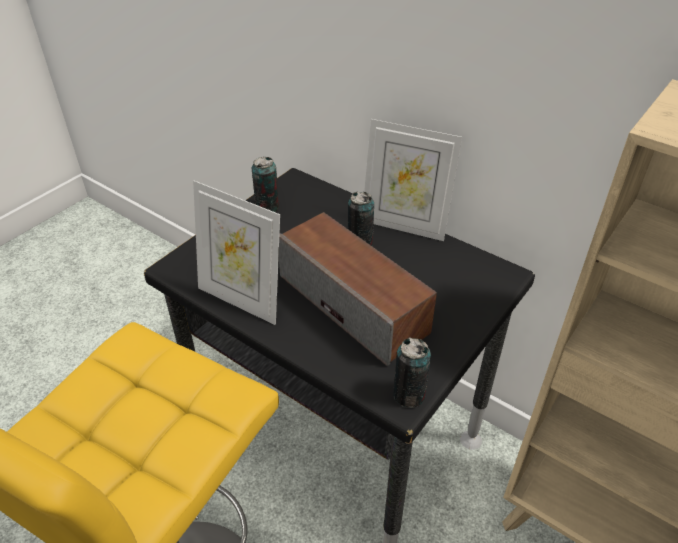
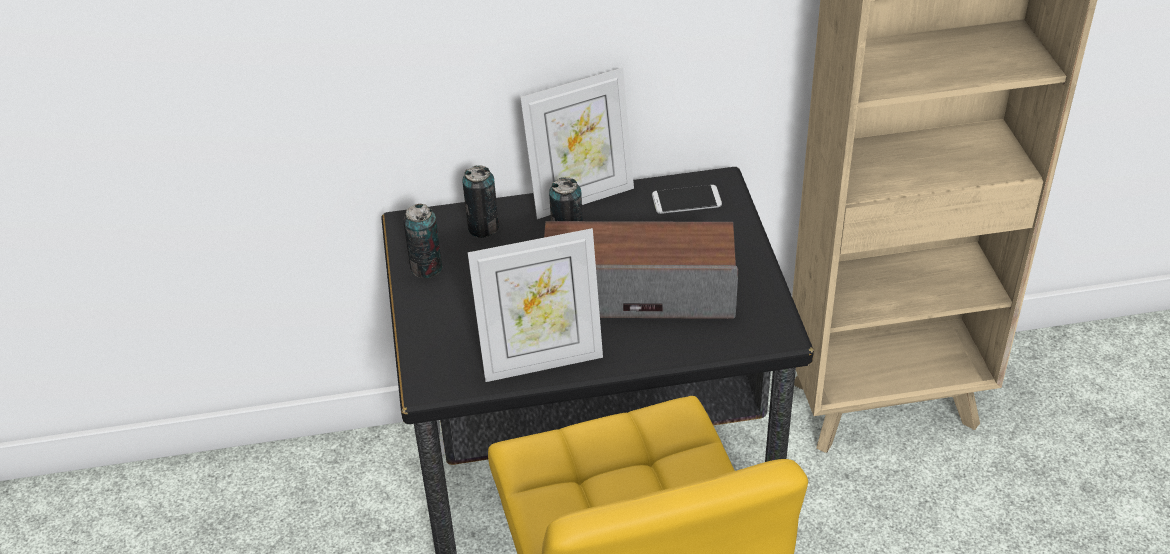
camera: 45 degrees left, 0 degrees up
can [393,337,431,408] -> can moved to [462,165,499,238]
none -> phone [652,185,722,214]

